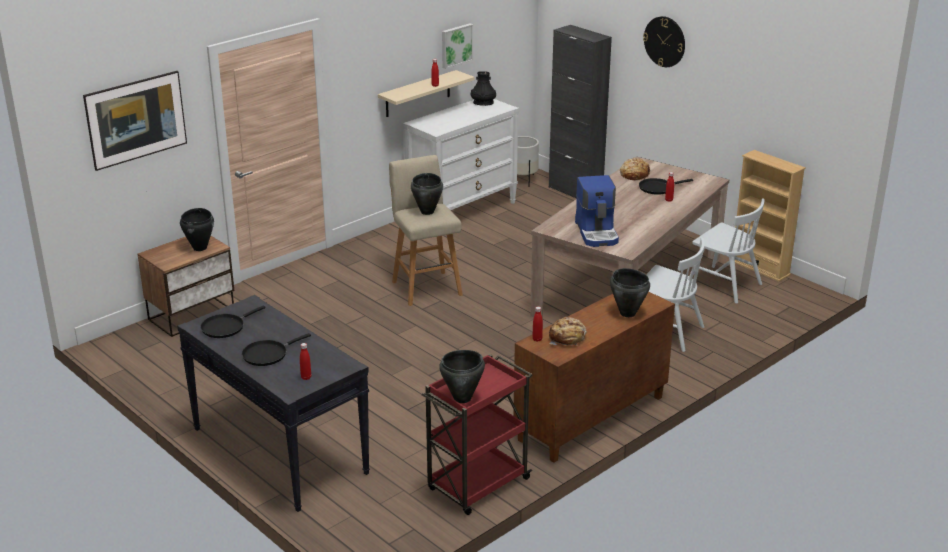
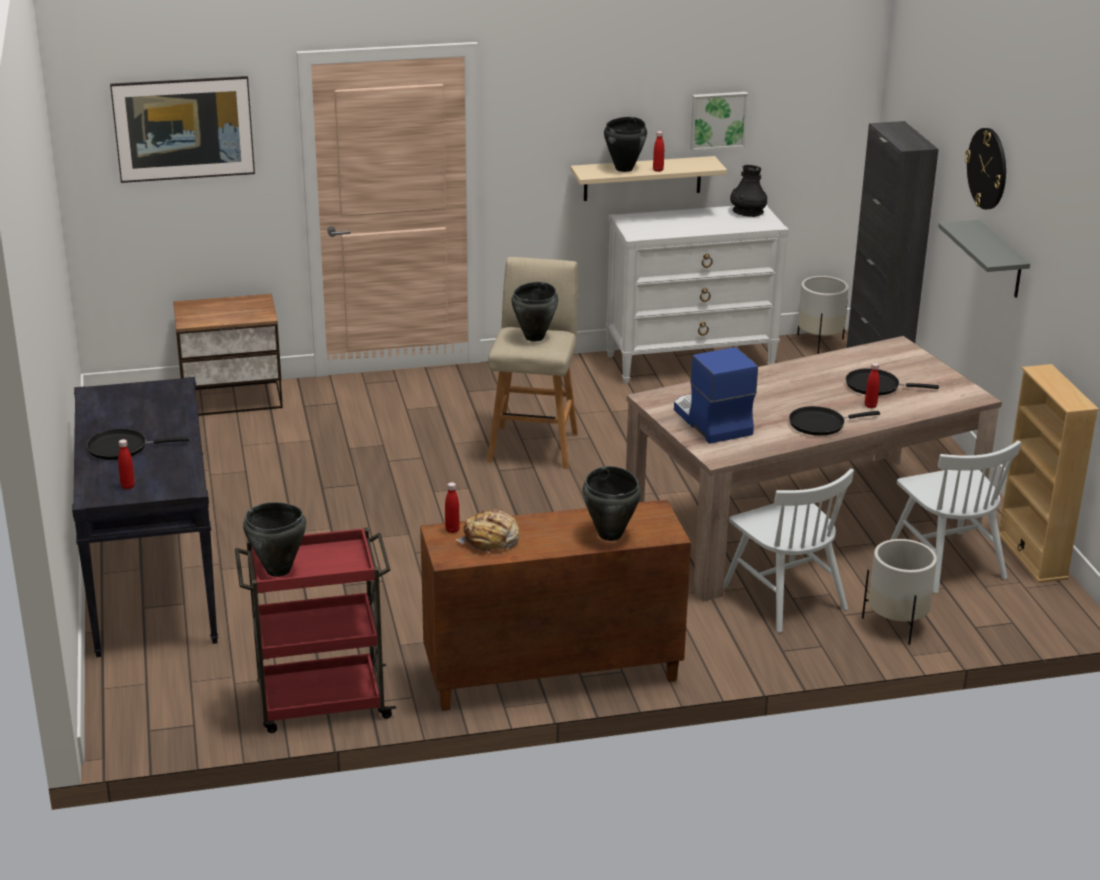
camera: 30 degrees right, 0 degrees up
black cooking pot [180,208,214,251] -> black cooking pot moved to [604,117,647,172]
black frying pan [200,306,265,338] -> black frying pan moved to [789,406,880,436]
coffee machine [575,175,619,247] -> coffee machine turned 135 degrees clockwise [674,347,758,444]
bread [620,158,651,181] -> none
none -> white planter [862,539,937,645]
none -> grey shelf [938,220,1030,298]

